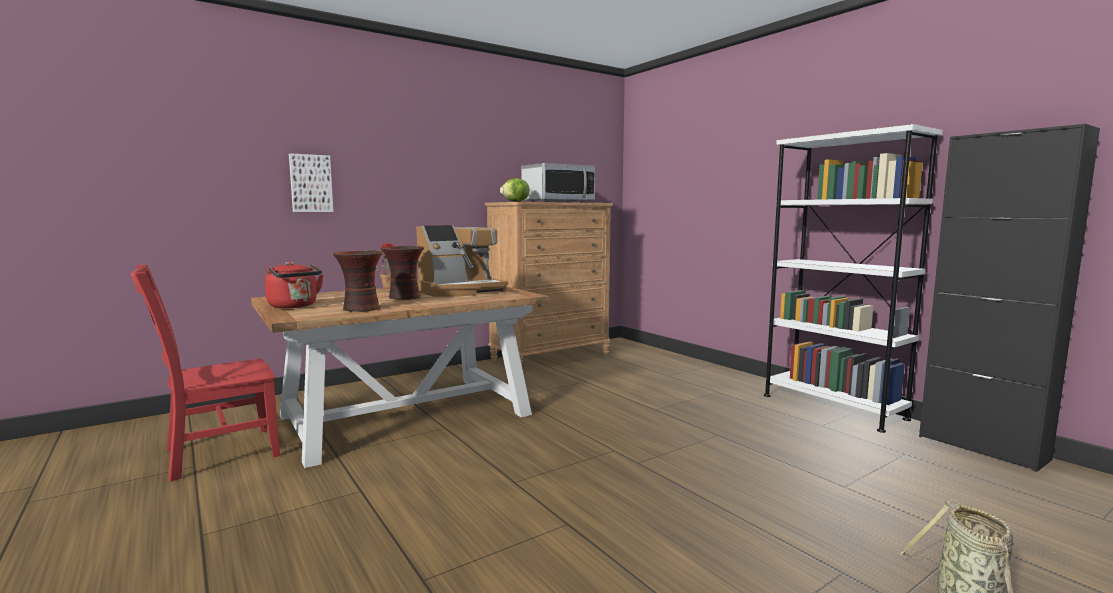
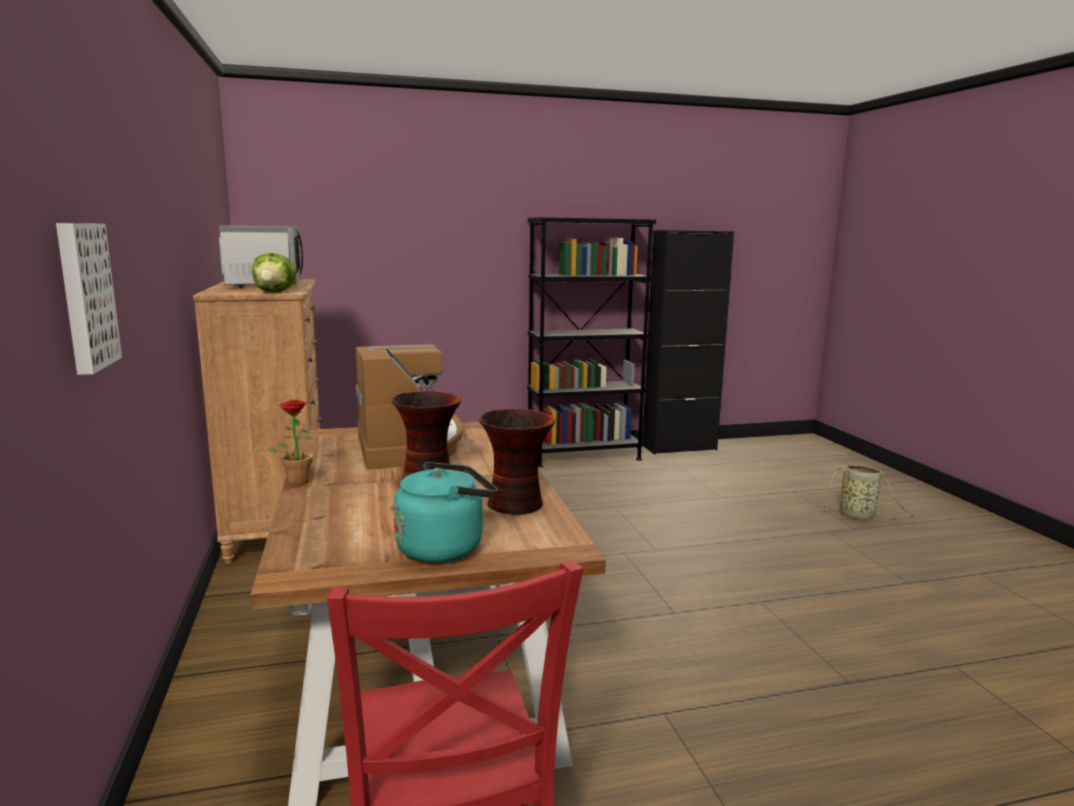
camera: 70 degrees left, 5 degrees up
red kettle [265,262,324,309] -> turquoise kettle [393,462,498,563]
white bookcase [764,124,943,433] -> black bookcase [527,217,656,468]

